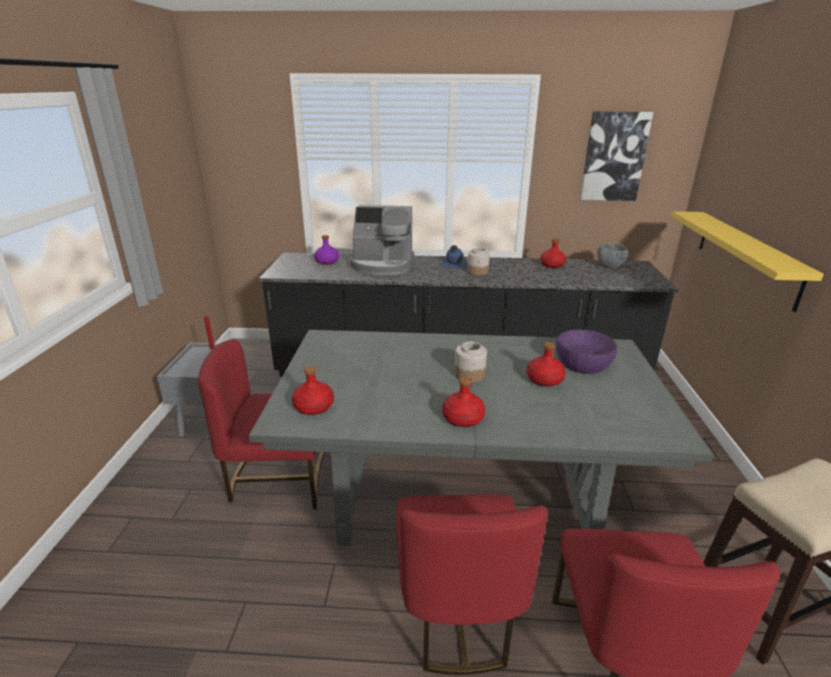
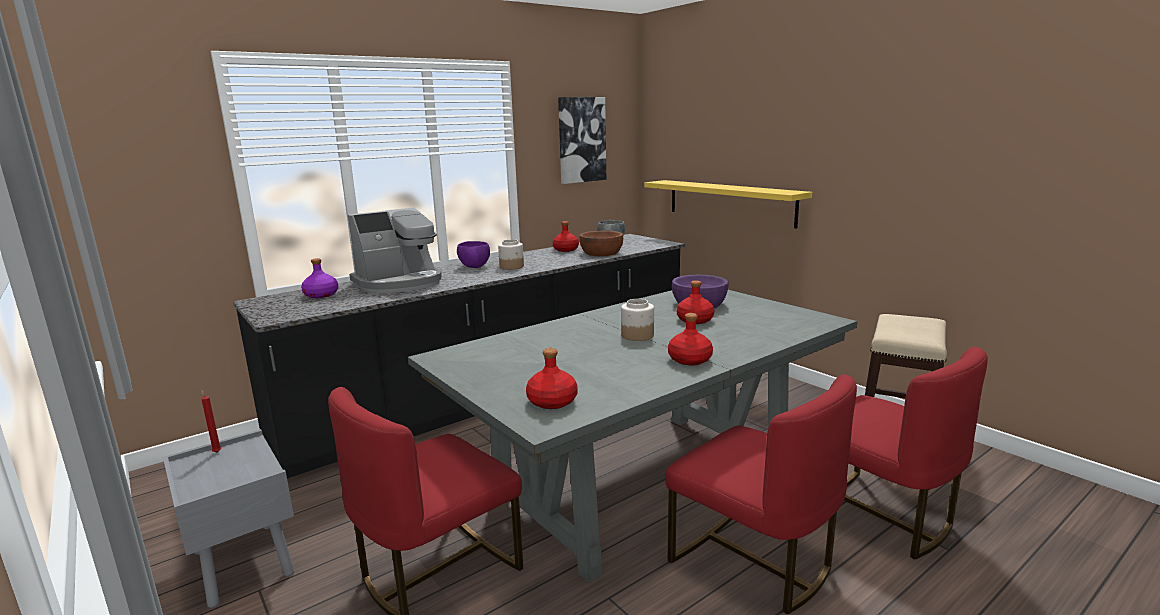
camera: 40 degrees left, 10 degrees down
blue bottle [439,245,468,269] -> purple bowl [457,241,490,268]
none -> brown bowl [579,231,623,256]

